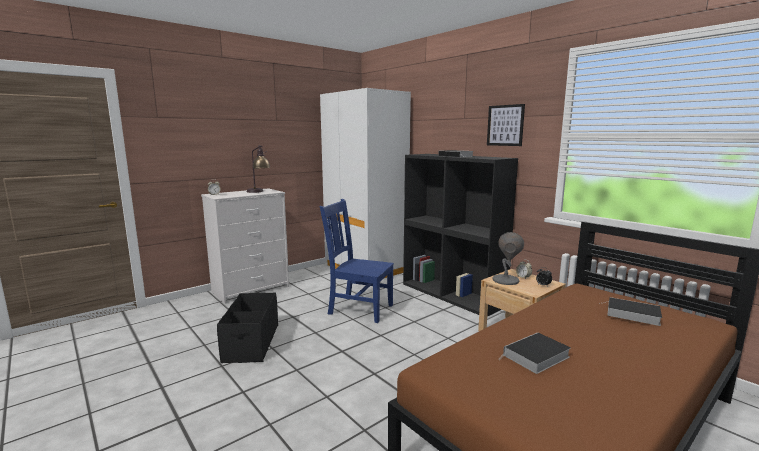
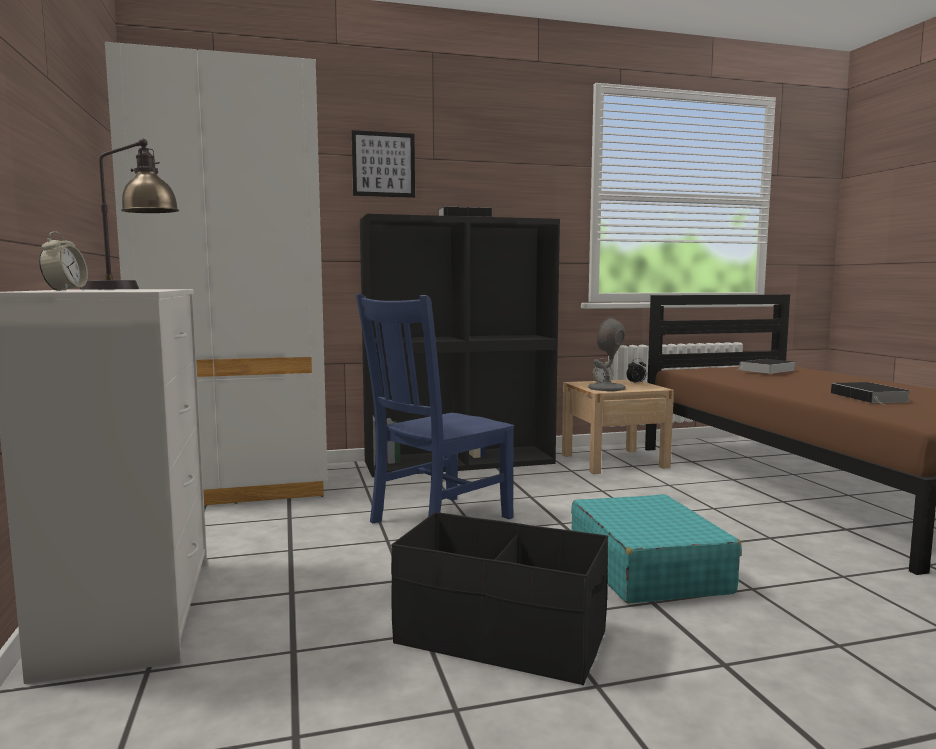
camera: 65 degrees left, 5 degrees down
picture [487,104,525,146] -> picture moved to [352,130,415,198]
none -> turquoise suitcase [571,494,742,603]

